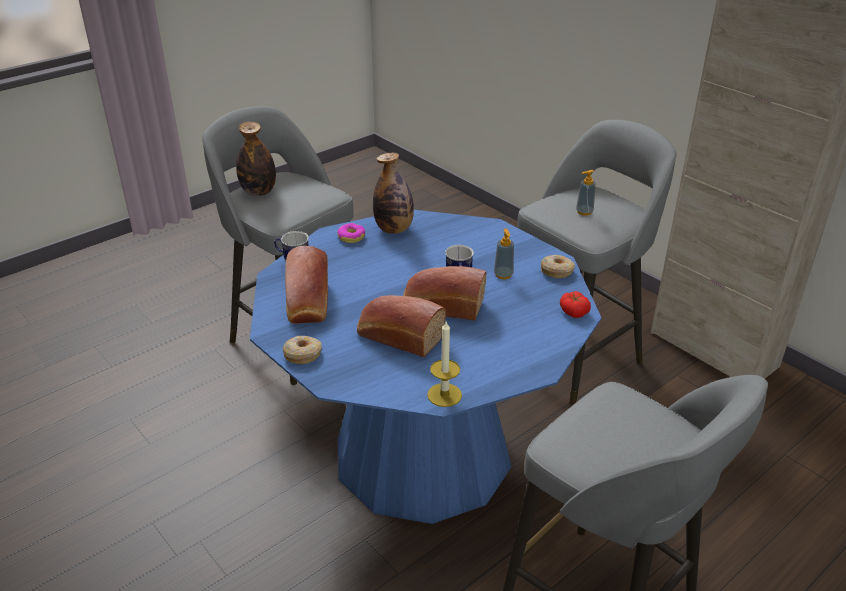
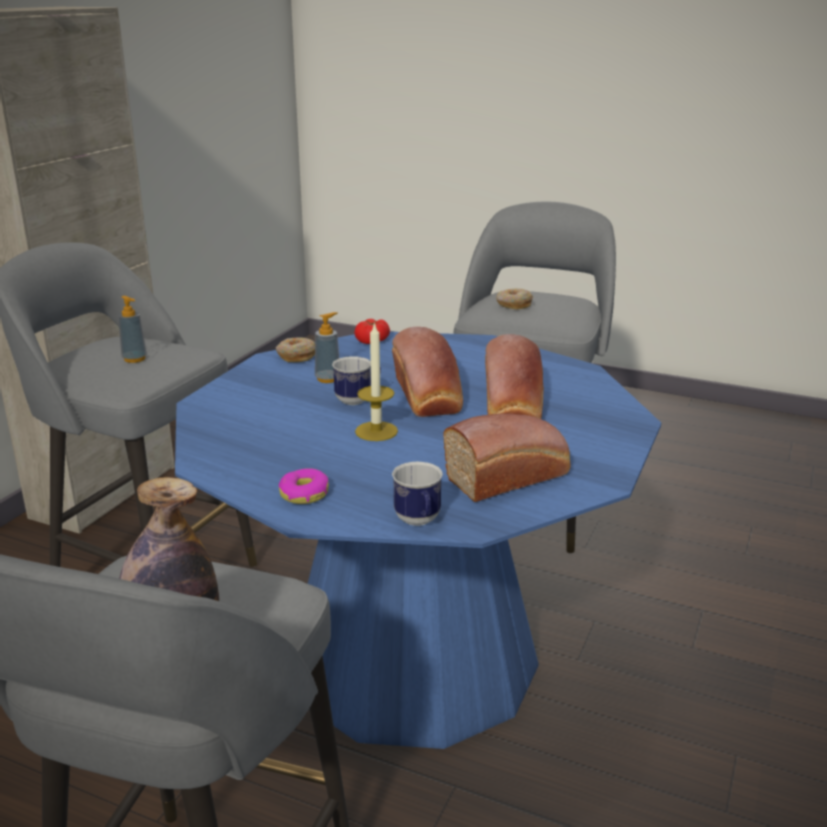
camera: 115 degrees left, 10 degrees down
donut [282,336,322,364] -> donut moved to [496,289,533,310]
bottle [373,153,414,234] -> none
candle [427,322,462,407] -> candle moved to [355,322,398,441]

